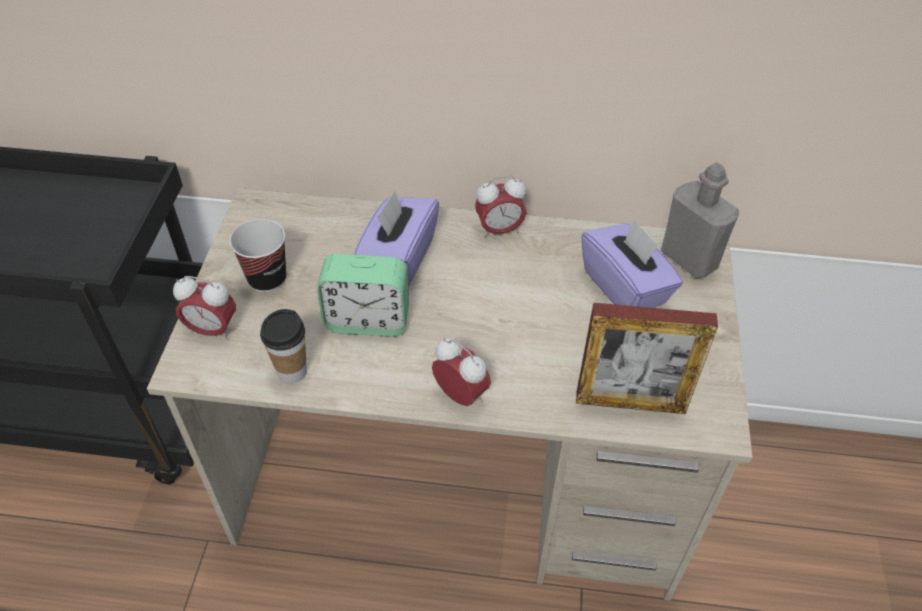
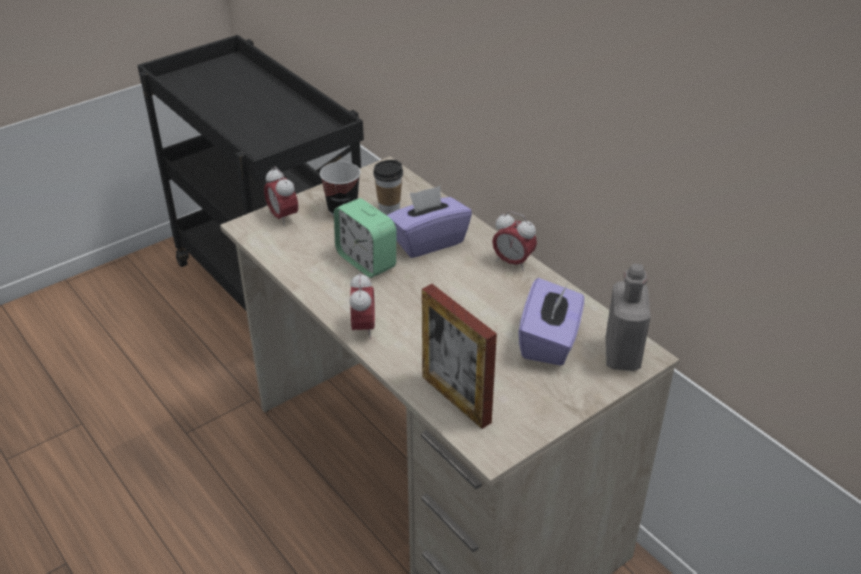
camera: 45 degrees right, 10 degrees down
cup [260,309,307,384] -> cup moved to [373,160,403,215]

